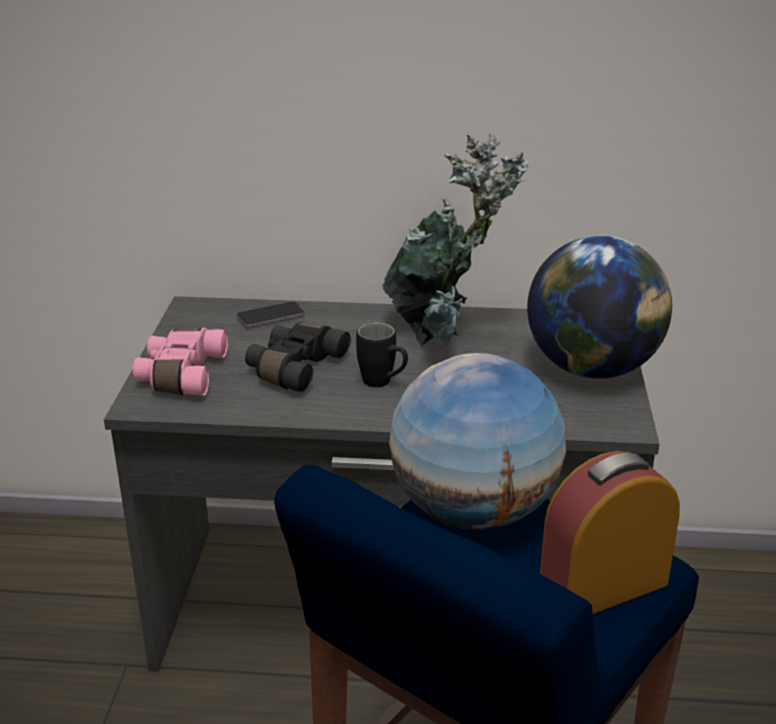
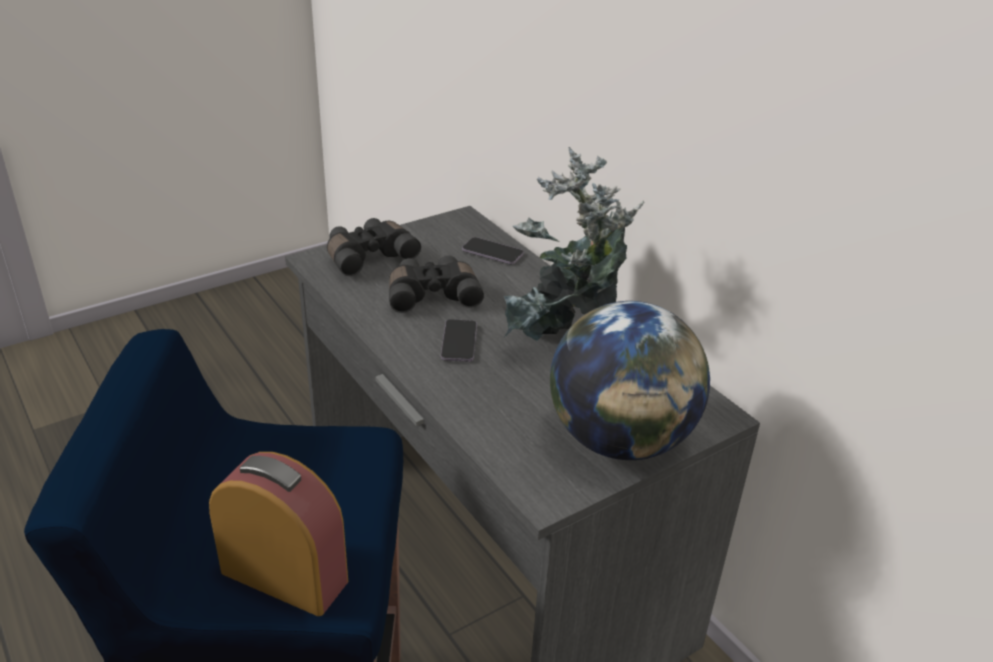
camera: 50 degrees right, 5 degrees up
pink binoculars [133,328,228,395] -> black binoculars [327,218,421,276]
black mug [356,322,408,387] -> phone [441,319,477,362]
globe [389,353,566,530] -> none

